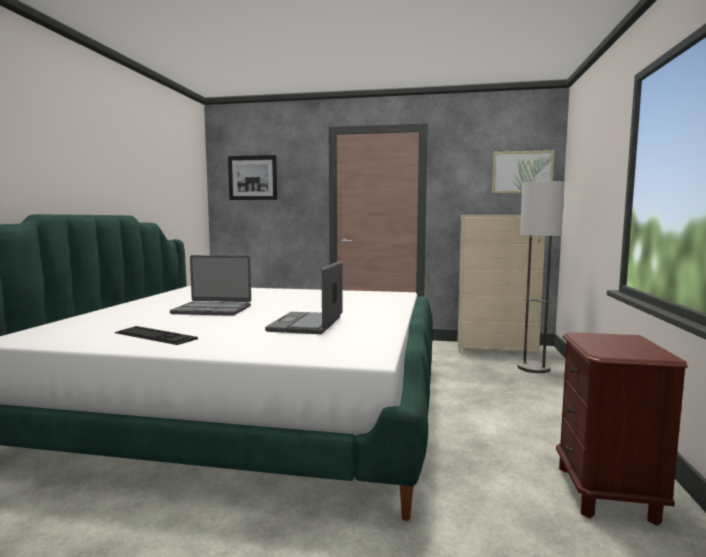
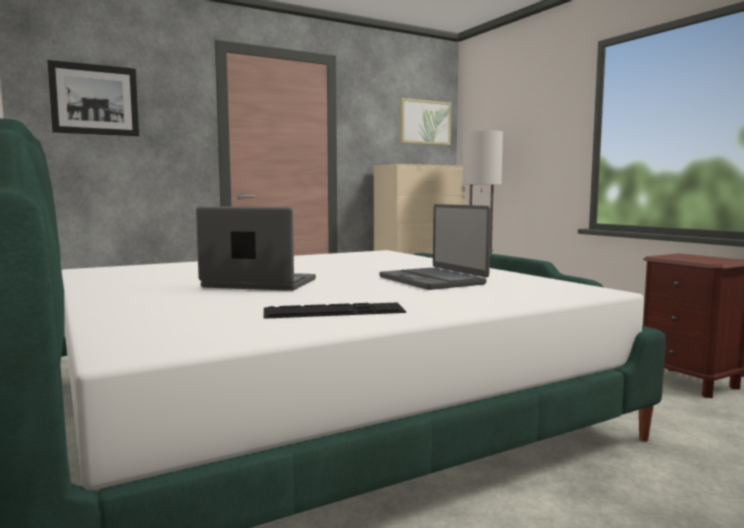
camera: 40 degrees left, 0 degrees up
laptop [170,255,251,316] -> laptop turned 135 degrees counterclockwise [196,206,316,291]

